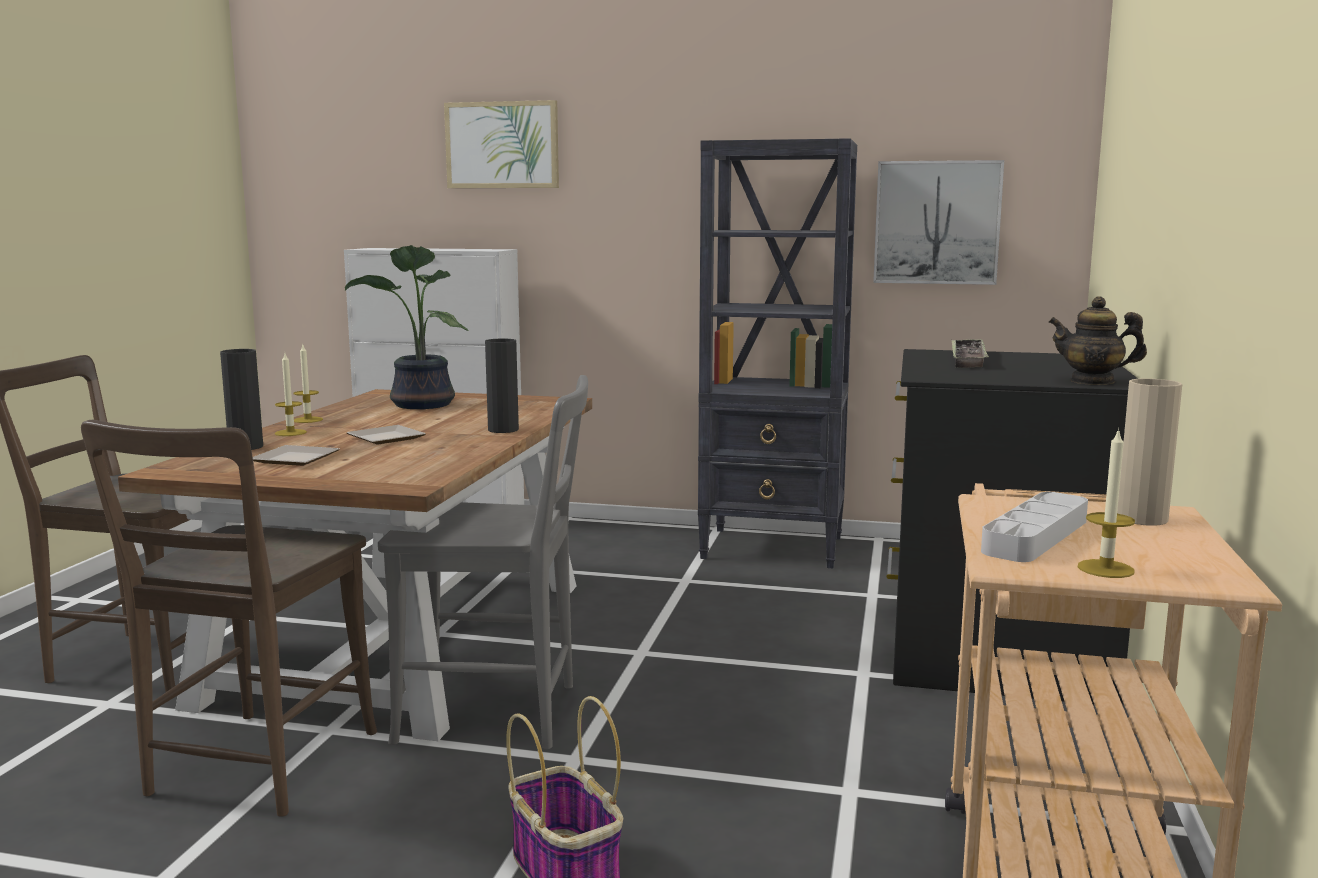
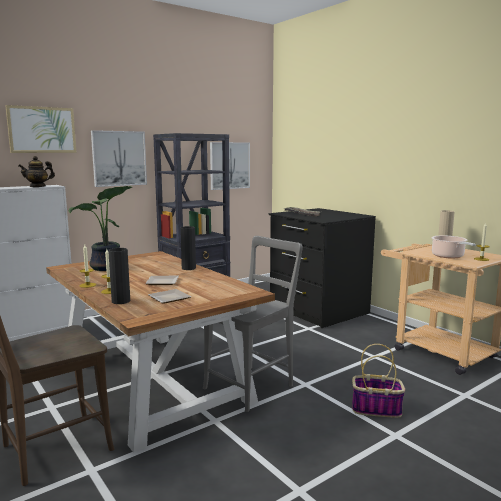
camera: 50 degrees left, 0 degrees up
brown chair [81,420,377,817] -> none
grey tray [981,492,1088,562] -> cooking pot [431,235,476,259]
teapot [1049,296,1147,385] -> teapot moved to [18,156,55,187]
none -> picture [91,130,147,187]

